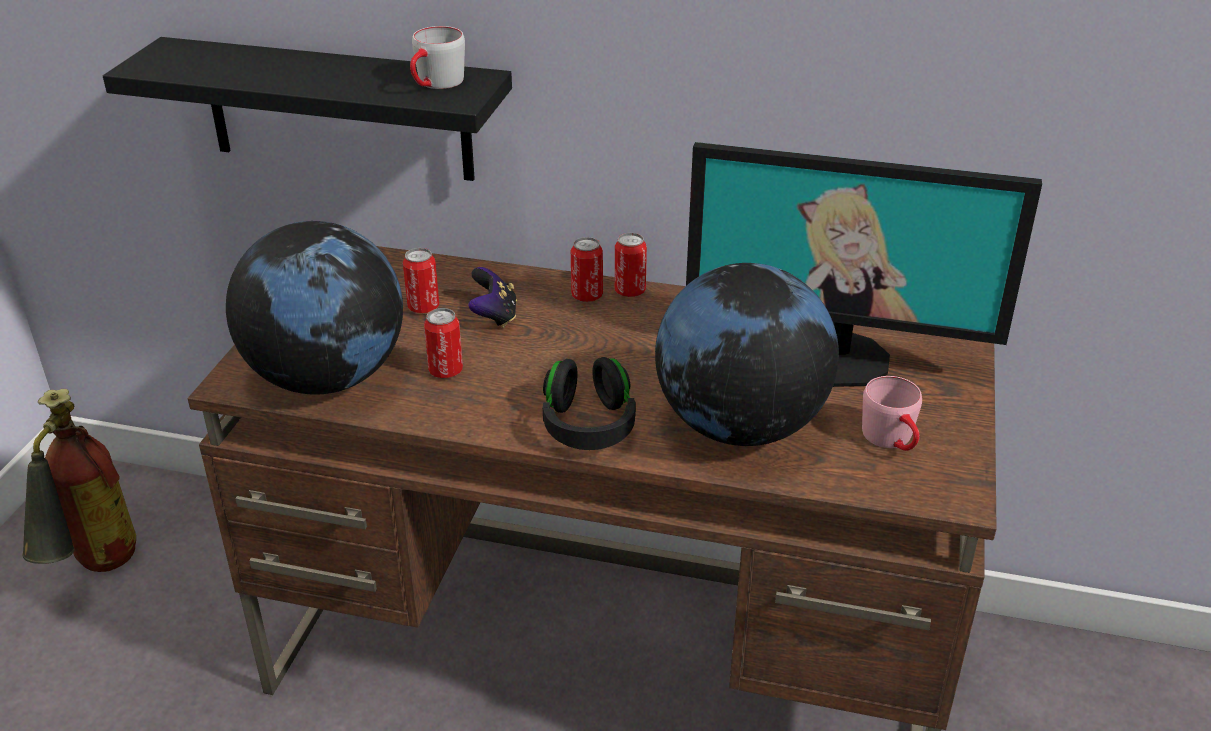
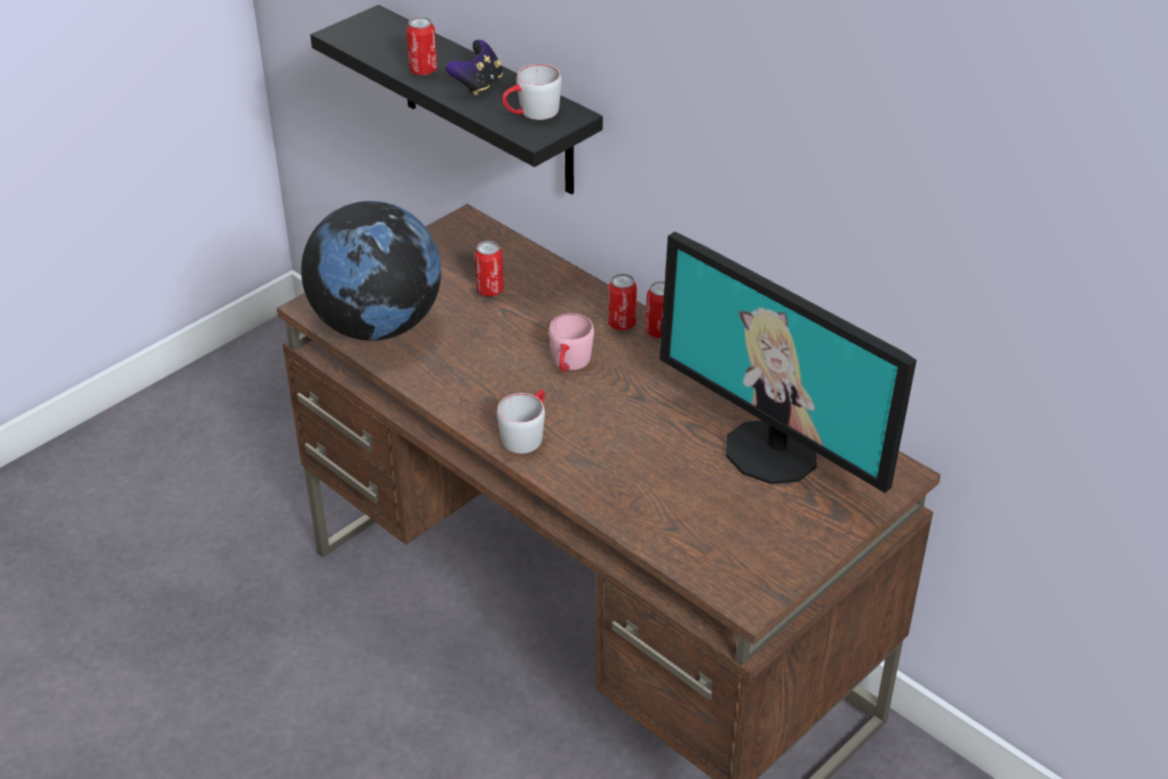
camera: 30 degrees right, 5 degrees up
fire extinguisher [23,389,136,572] -> none
can [424,308,463,378] -> can moved to [406,17,437,75]
game controller [468,267,517,328] -> game controller moved to [446,40,503,95]
black headphones [543,357,636,450] -> grey mug [497,390,545,454]
globe [655,263,839,446] -> none
pink mug [862,376,922,451] -> pink mug moved to [549,313,594,373]

